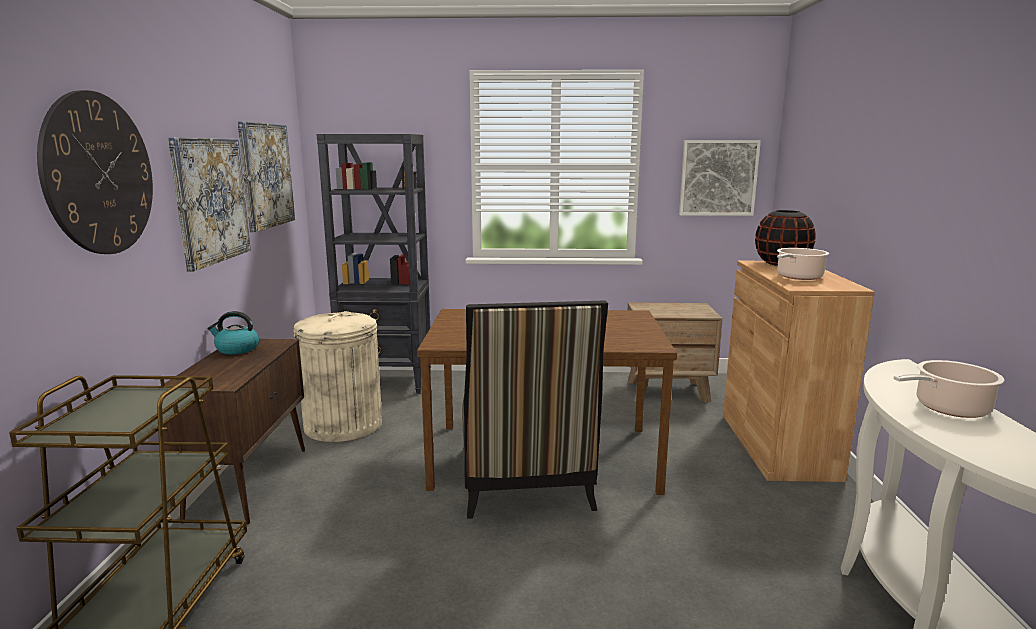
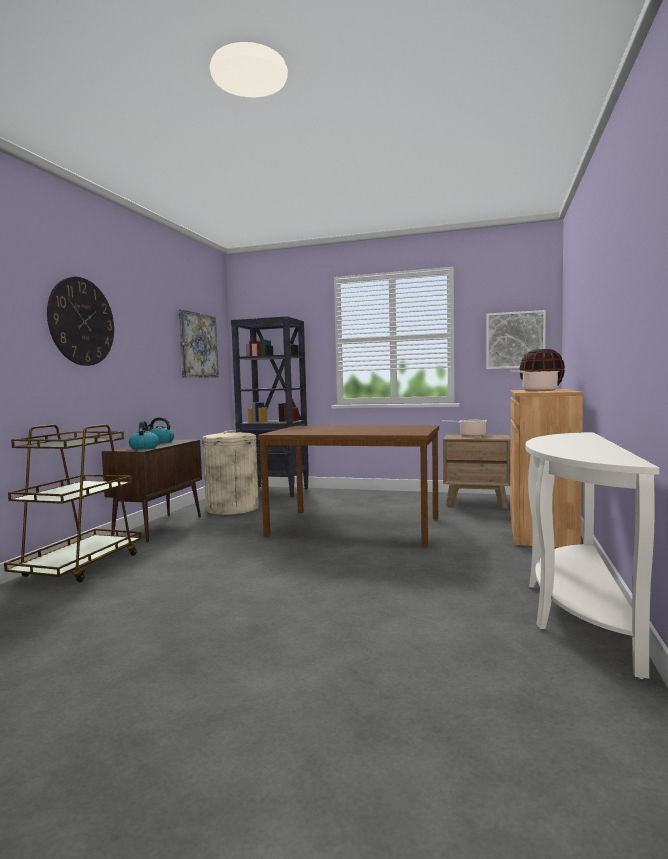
camera: 15 degrees right, 10 degrees down
picture [168,137,251,272] -> none
chair [462,300,608,519] -> none
cooking pot [894,360,1004,418] -> cooking pot moved to [442,420,487,436]
none -> kettle [129,421,159,449]

